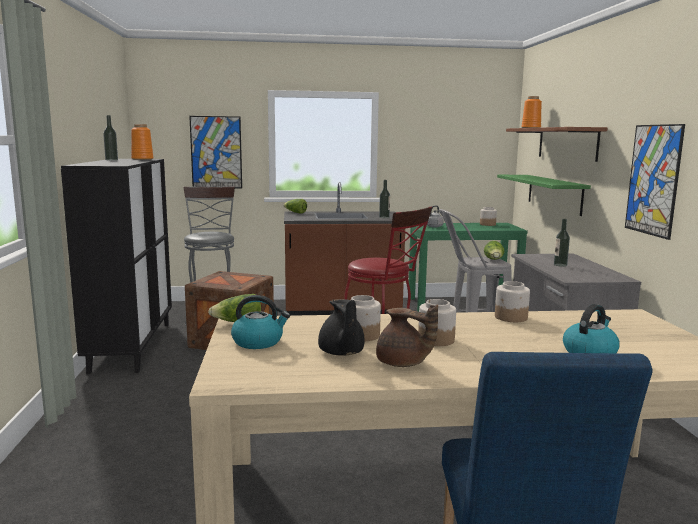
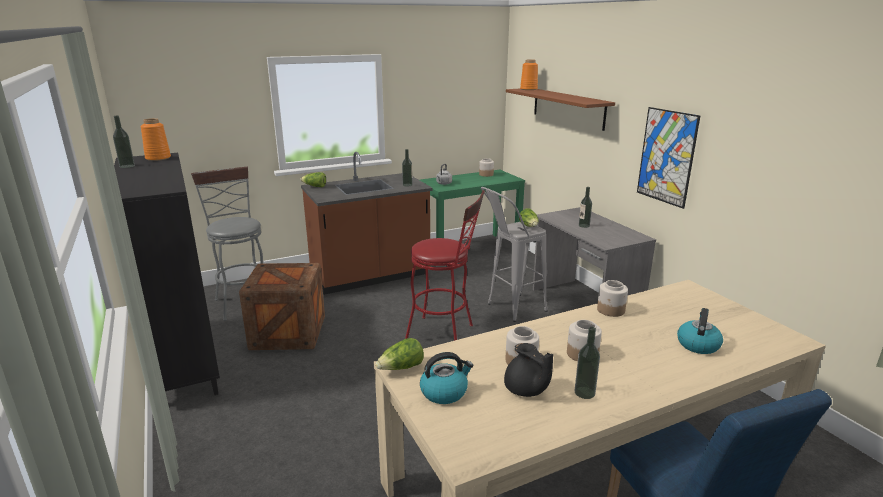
camera: 20 degrees left, 10 degrees up
picture [189,116,242,189] -> none
brown teapot [376,305,438,367] -> bottle [575,327,600,399]
green shelf [497,175,591,216] -> none

